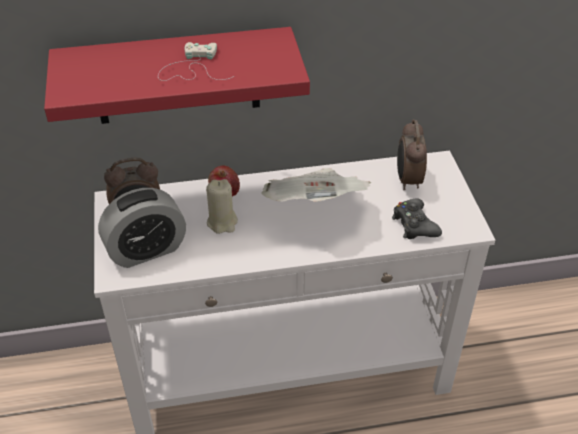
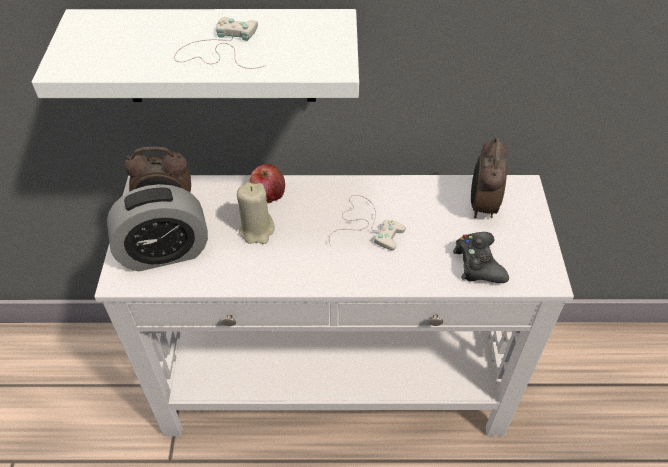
camera: 10 degrees right, 5 degrees up
red shelf [44,27,310,124] -> white shelf [32,9,359,102]
newspaper [261,168,371,202] -> white game controller [329,195,406,250]

